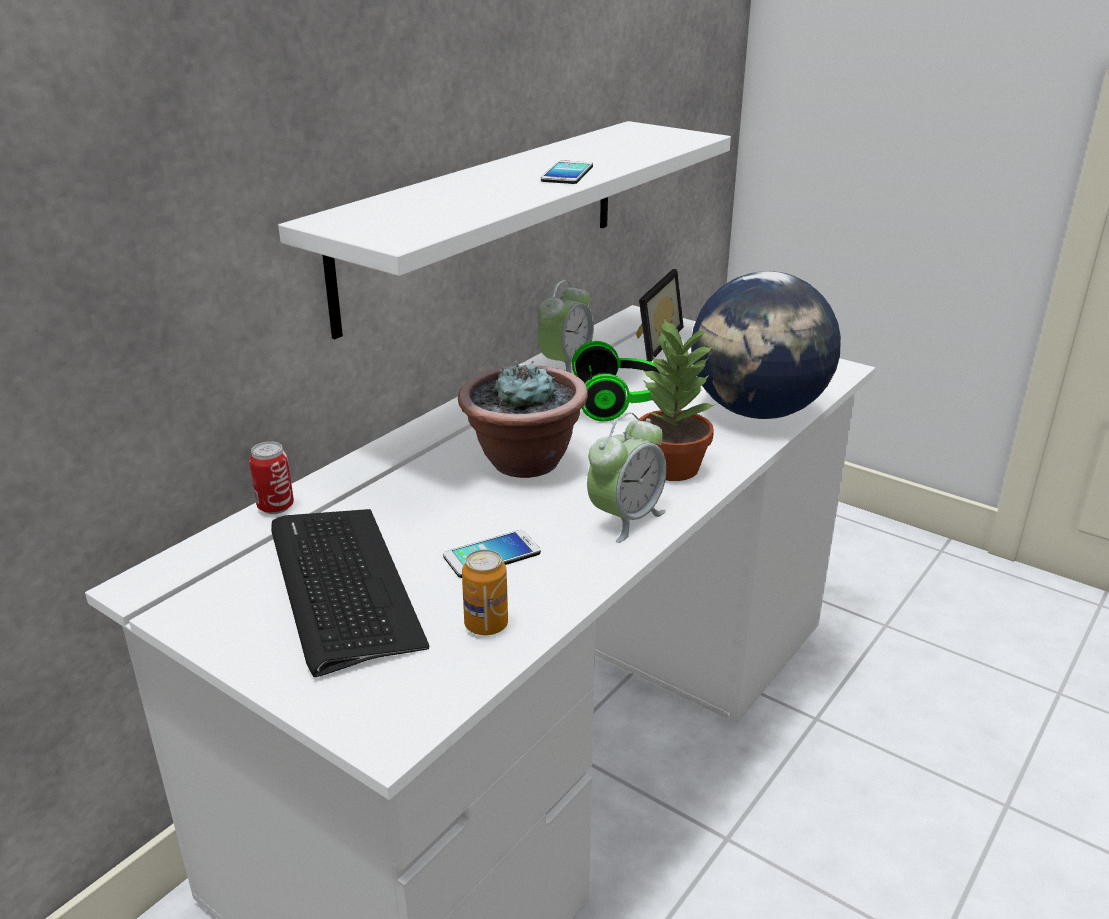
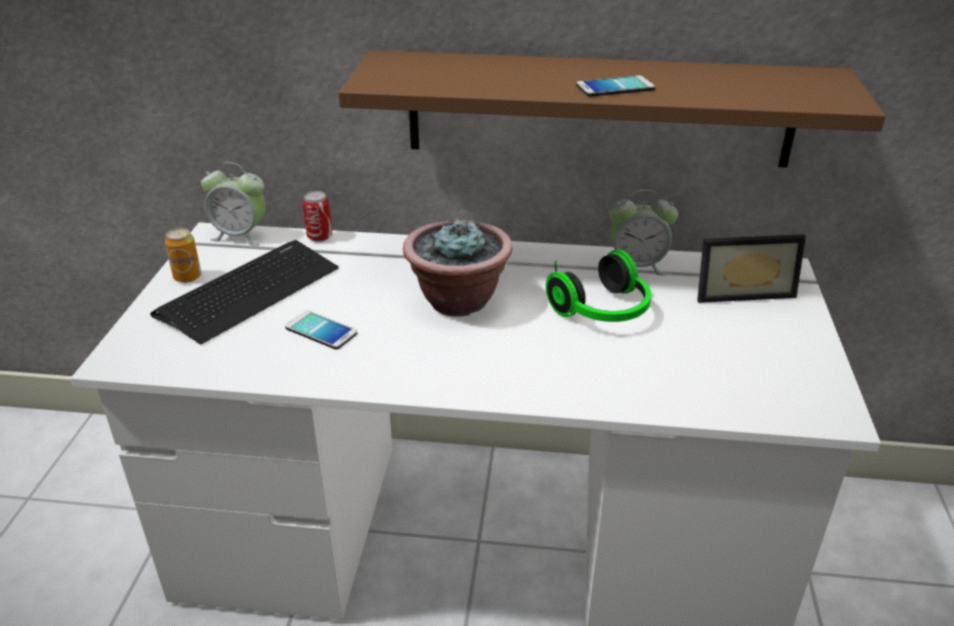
camera: 60 degrees right, 5 degrees up
white shelf [278,121,731,339] -> brown shelf [339,50,886,168]
can [462,549,508,635] -> can moved to [165,228,201,283]
alarm clock [587,412,667,543] -> alarm clock moved to [201,162,266,246]
potted plant [639,318,716,481] -> none
globe [691,271,841,419] -> none

